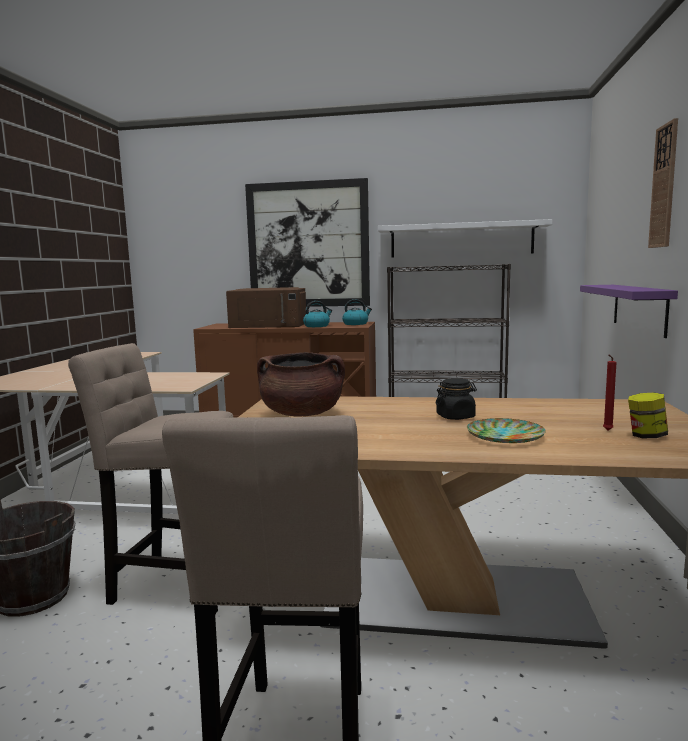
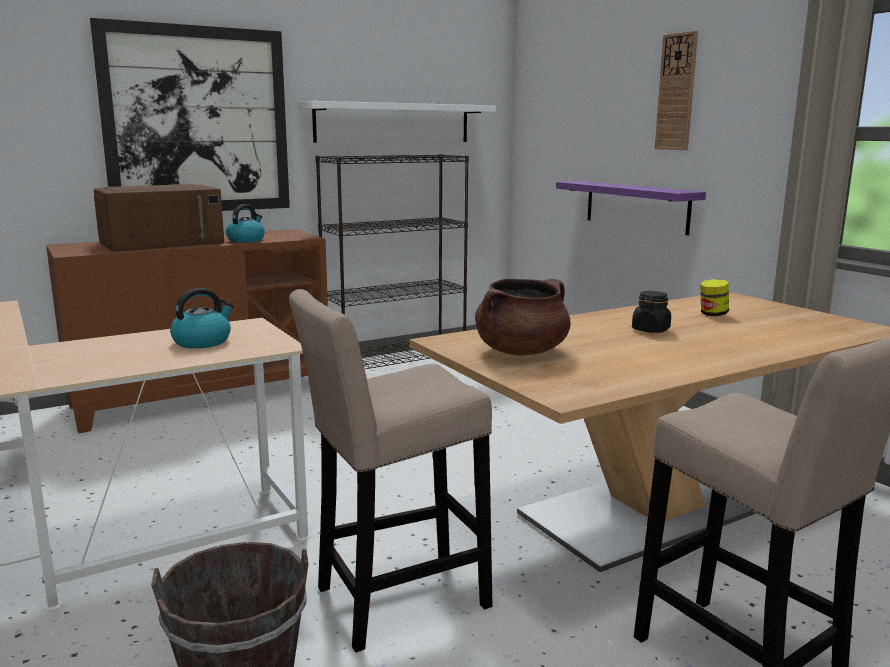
camera: 40 degrees left, 5 degrees up
kettle [342,299,372,325] -> kettle moved to [170,288,234,348]
plate [467,418,546,443] -> none
red candle [603,355,617,430] -> none
jar [628,392,668,438] -> jar moved to [700,279,729,316]

